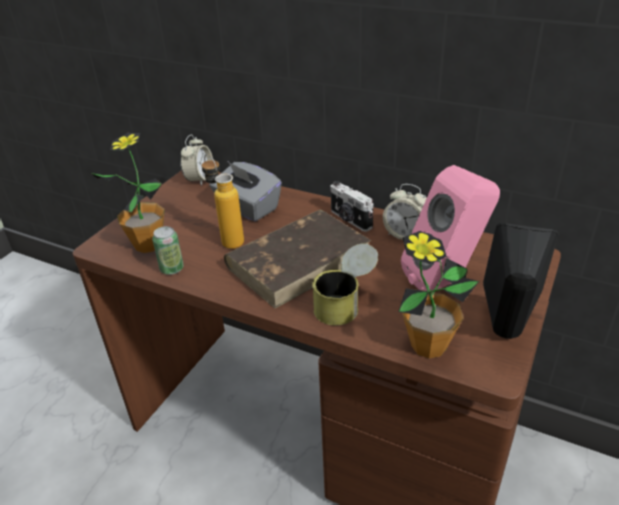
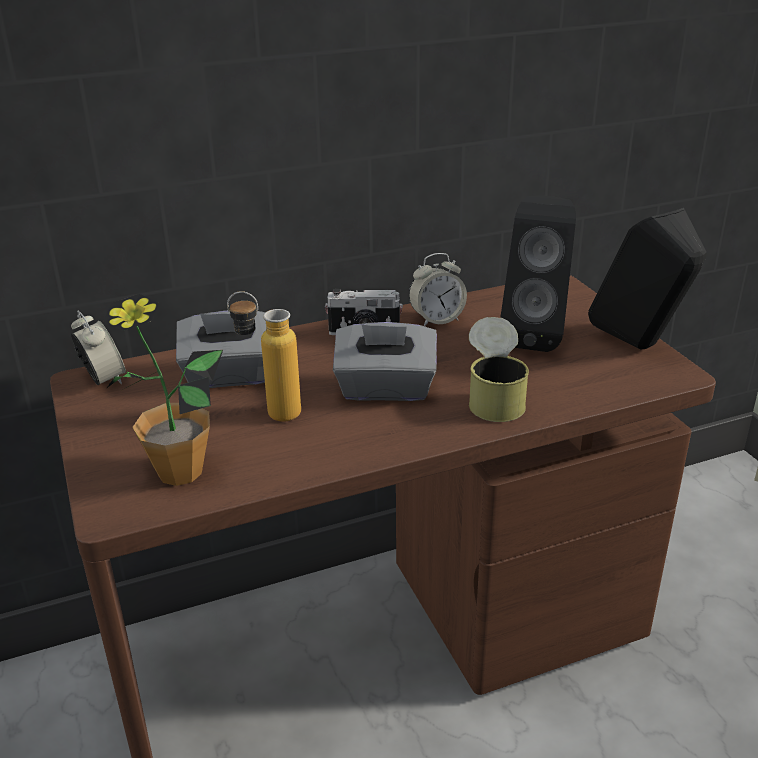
camera: 50 degrees left, 5 degrees down
can [152,226,184,275] -> none
brown book [224,210,371,309] -> grey tissue box [333,322,437,401]
potted plant [398,231,479,358] -> none
pink speaker [401,165,500,291] -> black speaker [500,196,576,352]

